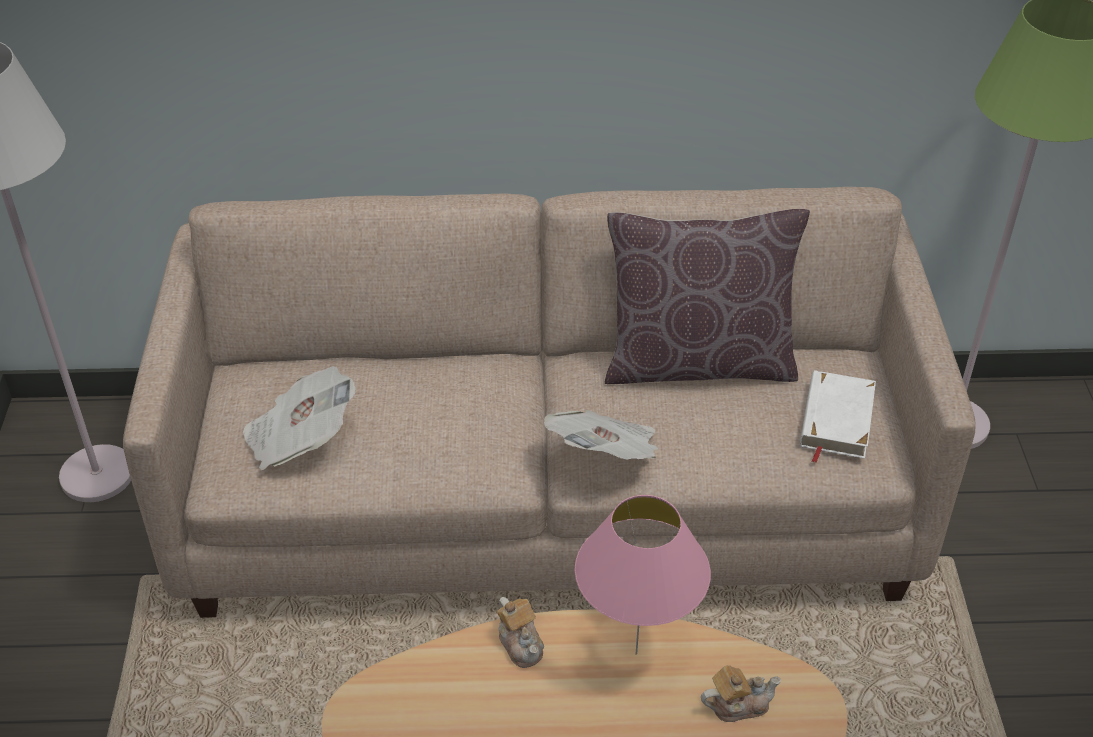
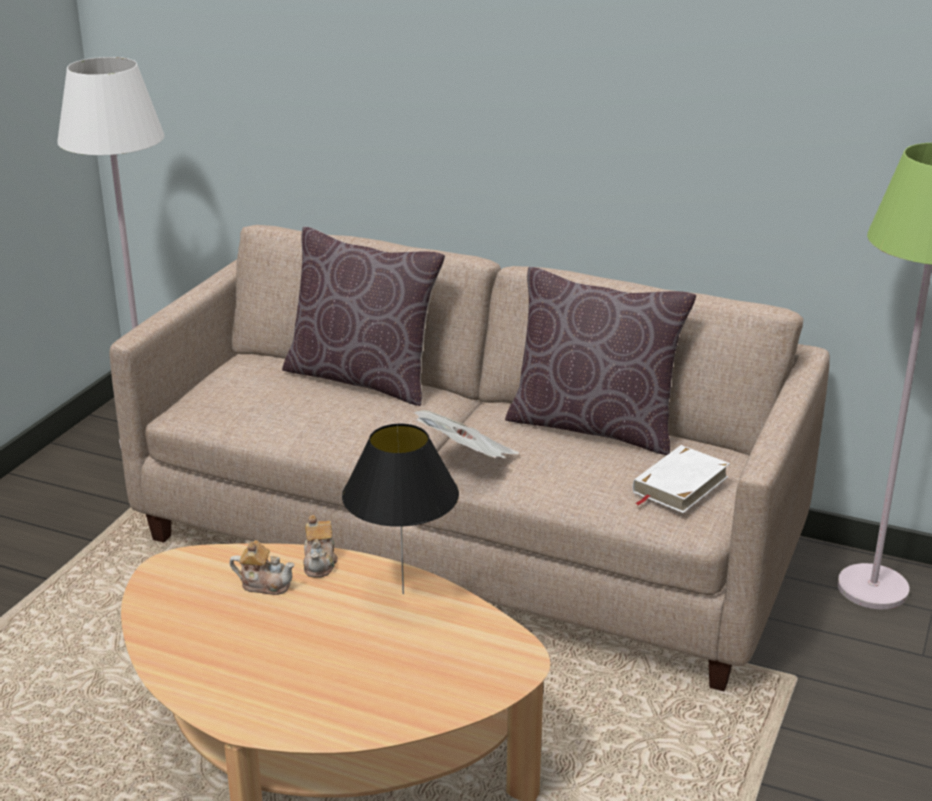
camera: 25 degrees right, 15 degrees down
newspaper [243,366,356,470] -> none
pink table lamp [575,495,711,655] -> black table lamp [342,424,459,594]
teapot [701,665,781,722] -> teapot moved to [229,540,295,595]
none -> brown pillow [282,227,445,406]

